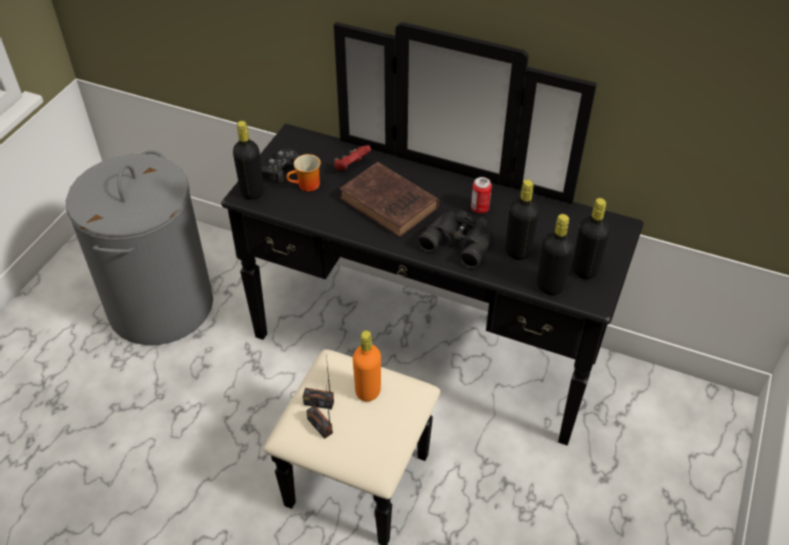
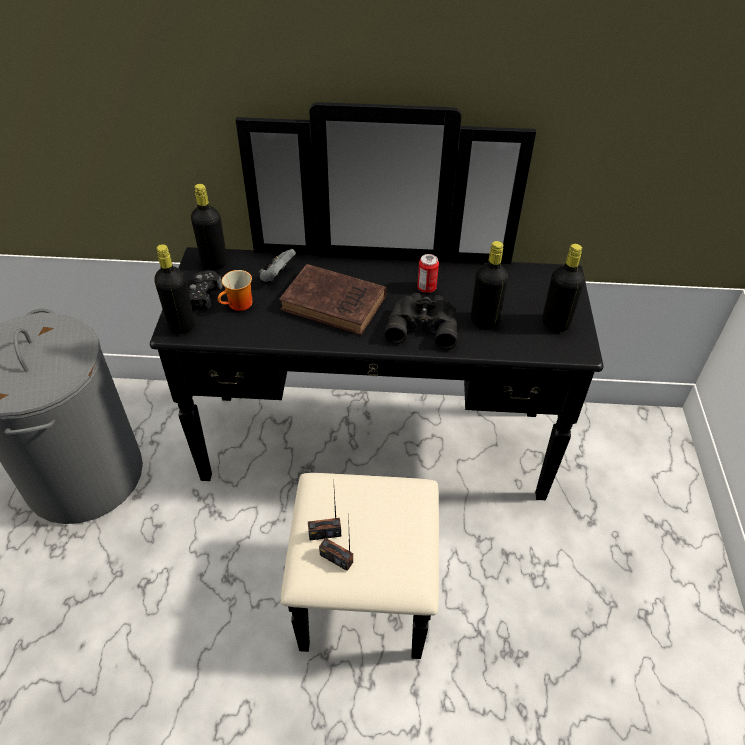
camera: 20 degrees left, 0 degrees up
red game controller [334,145,371,171] -> grey game controller [259,249,296,282]
orange bottle [353,330,381,402] -> none
black bottle [537,214,574,295] -> black bottle moved to [191,184,227,270]

